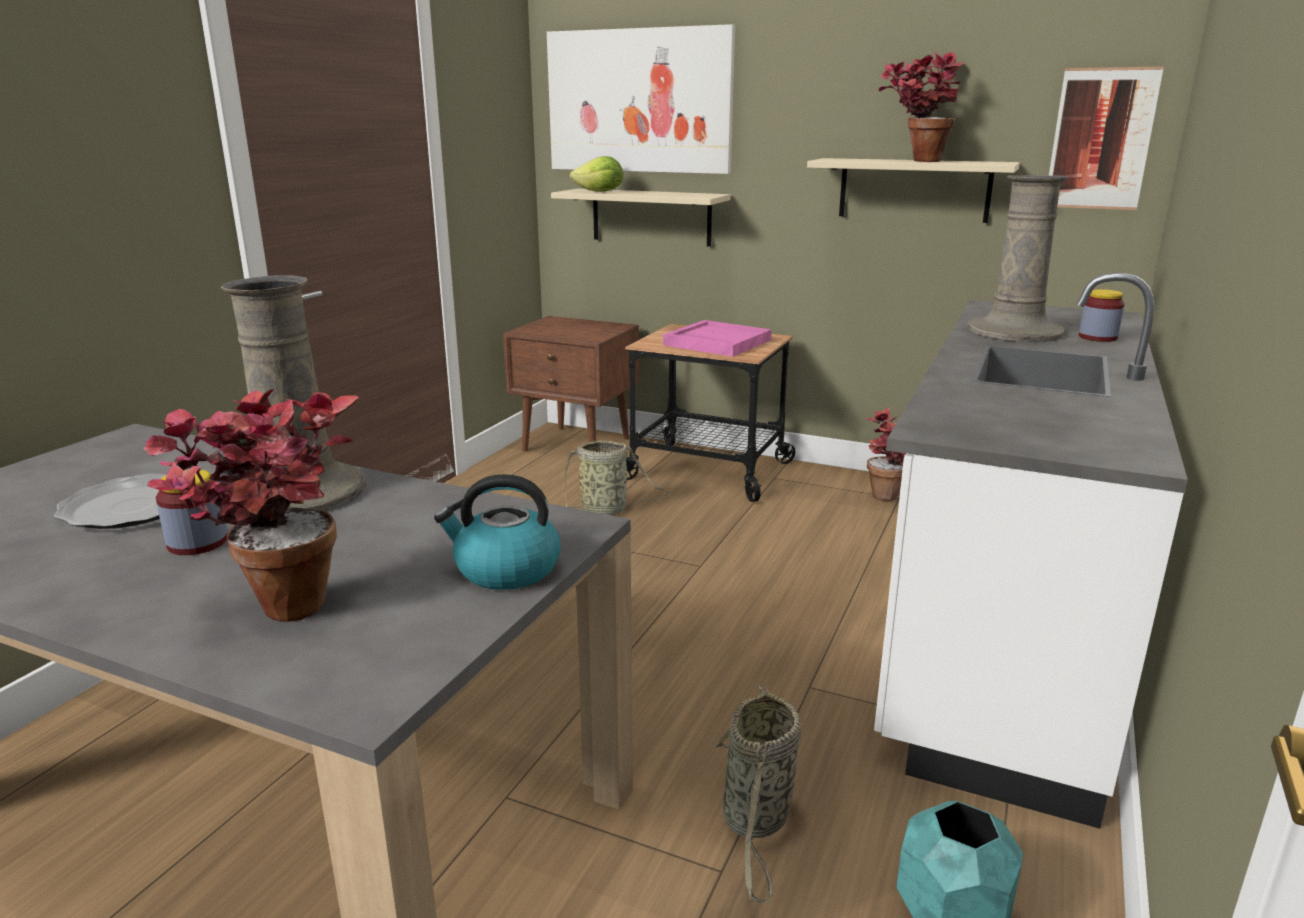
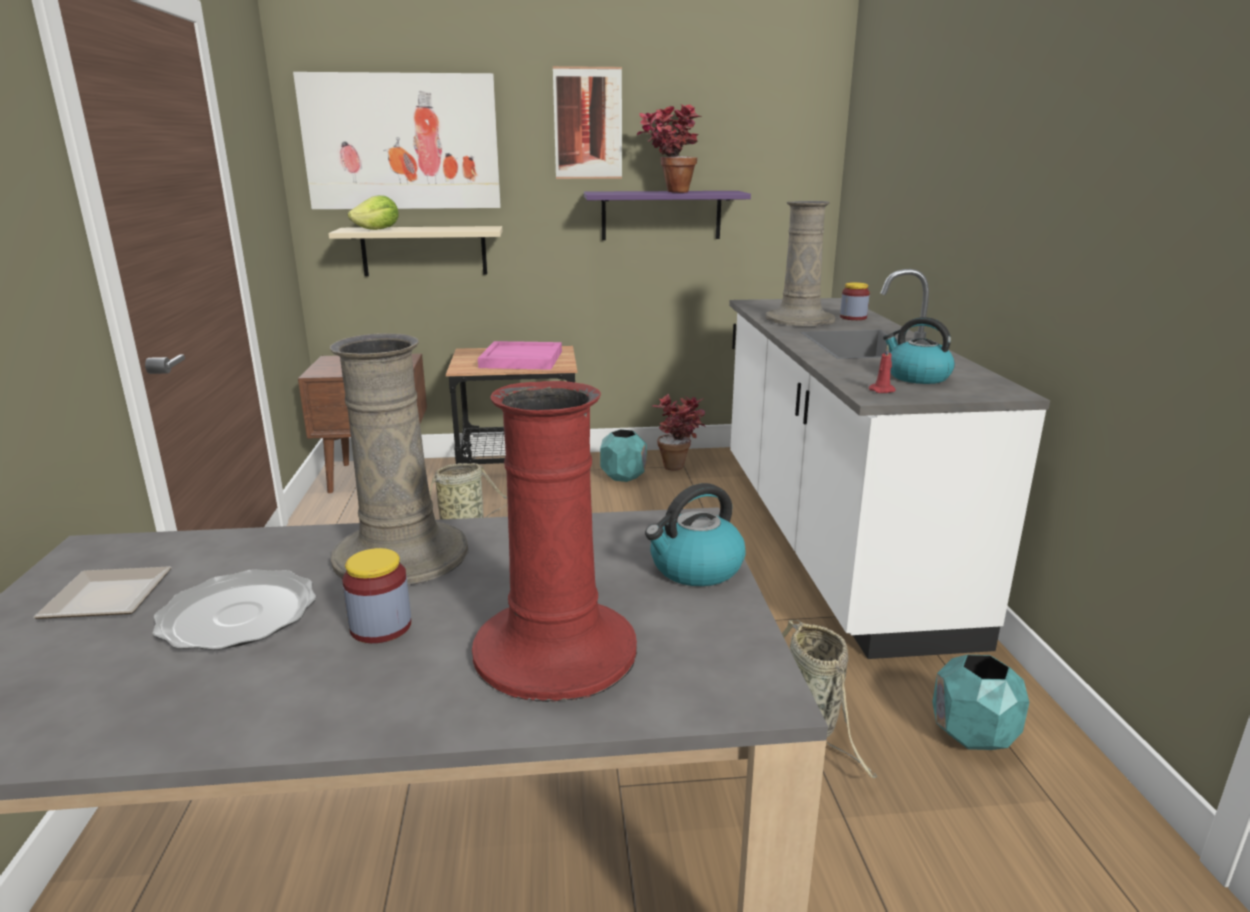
camera: 30 degrees left, 0 degrees up
potted plant [144,389,359,622] -> red vase [472,381,637,702]
beige shelf [807,158,1020,223] -> purple shelf [584,191,751,240]
picture [1049,67,1164,210] -> picture moved to [553,66,622,179]
none -> plate [33,567,172,619]
none -> turquoise planter [600,429,647,482]
none -> red candle [869,345,896,393]
none -> kettle [883,317,955,384]

